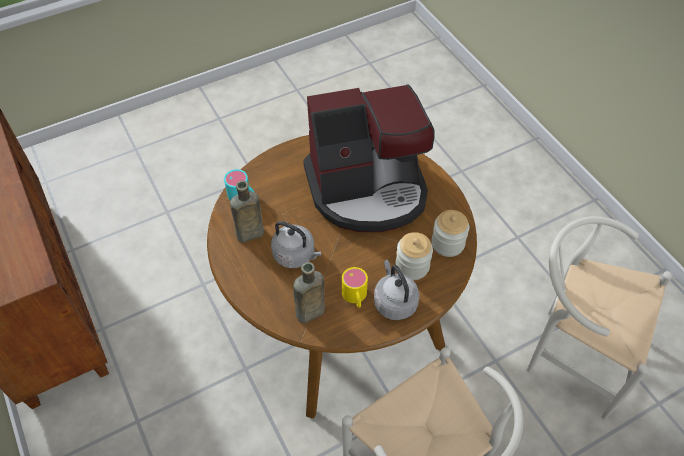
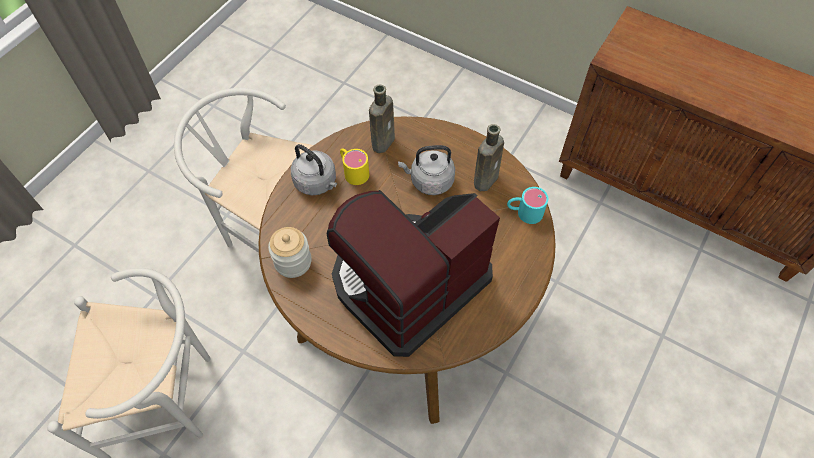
camera: 150 degrees right, 5 degrees up
jar [395,232,433,280] -> none

